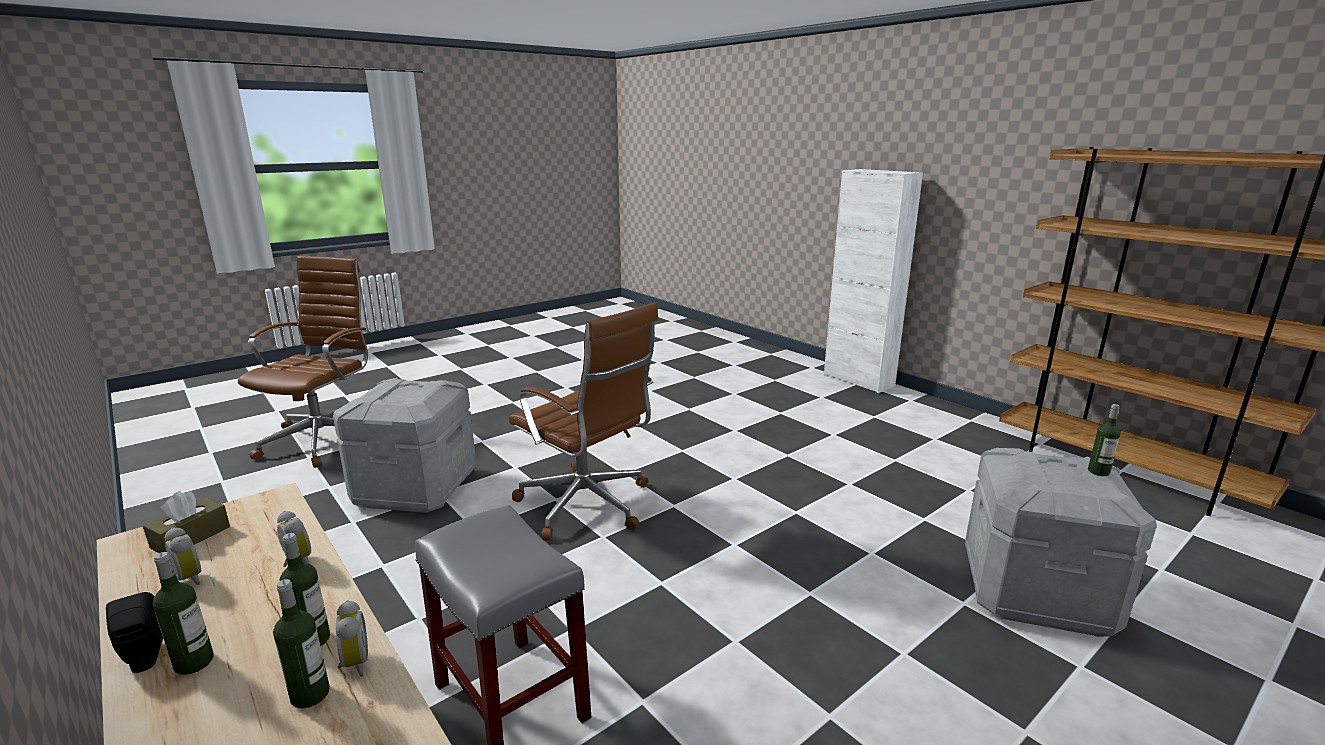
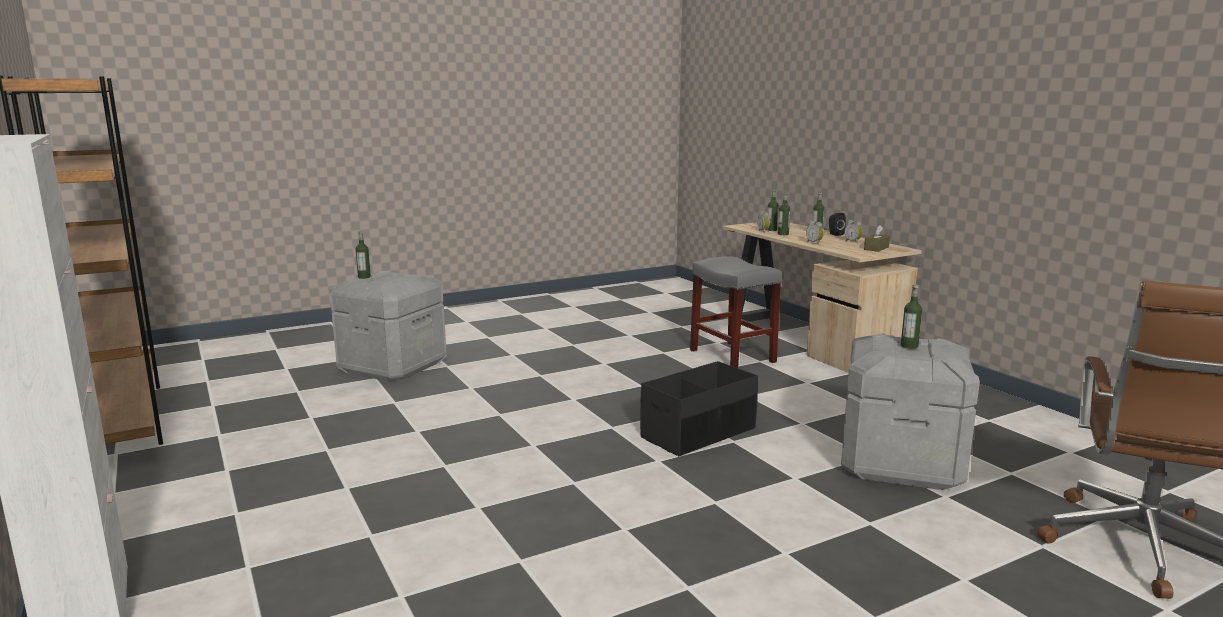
camera: 170 degrees left, 5 degrees down
brown office chair [509,302,659,541] -> black storage box [640,361,758,456]
none -> bottle [901,284,922,349]

